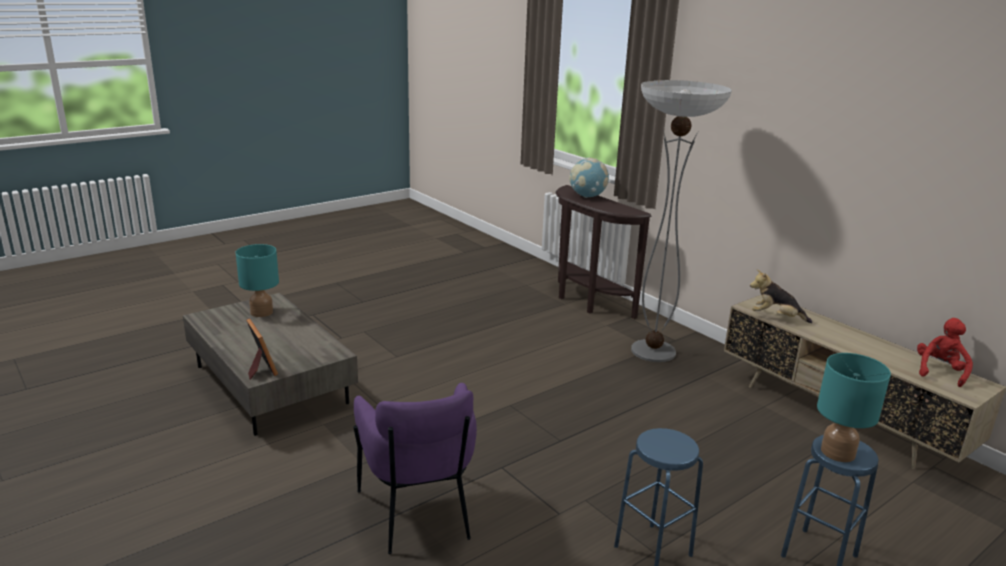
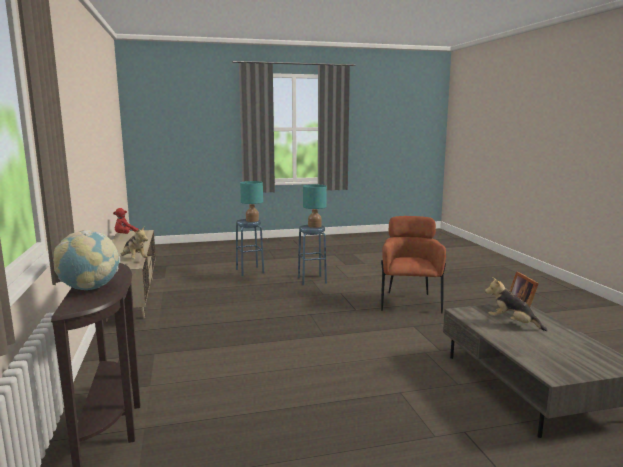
camera: 155 degrees left, 10 degrees down
turquoise table lamp [236,244,279,317] -> turquoise table lamp moved to [303,184,327,228]
purple armchair [353,383,477,554] -> brown armchair [381,216,446,313]
floor lamp [631,80,732,362] -> none
none -> plush toy [485,277,548,331]

